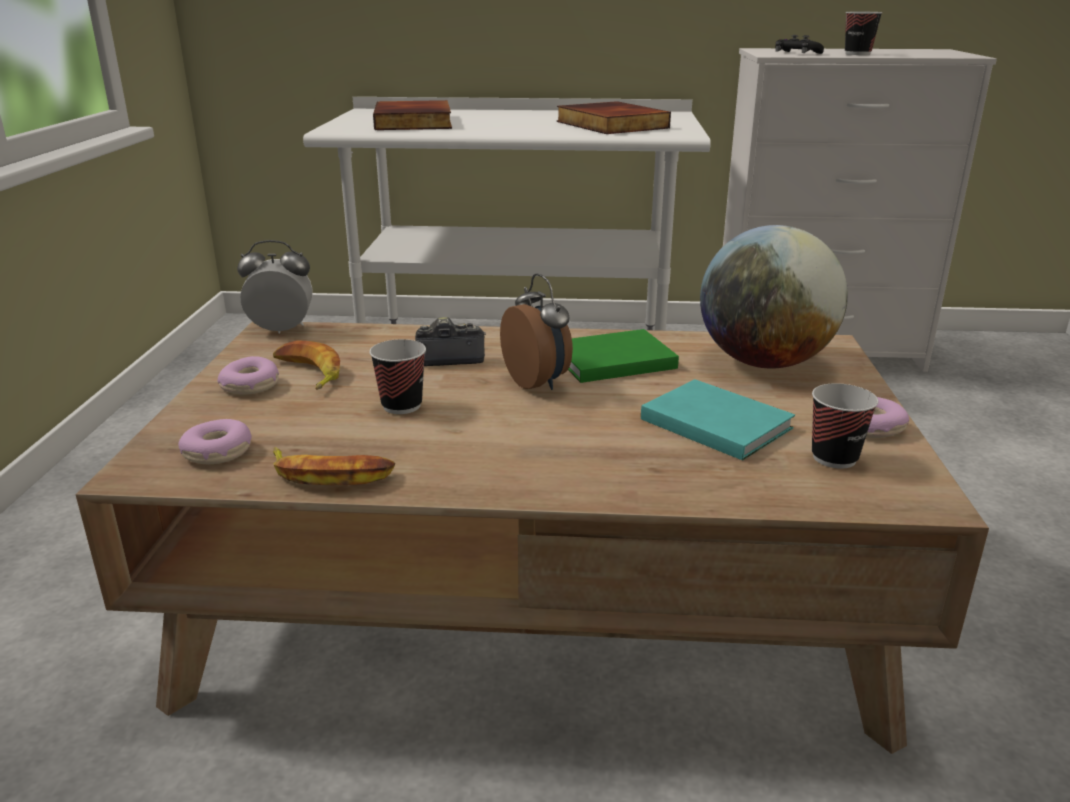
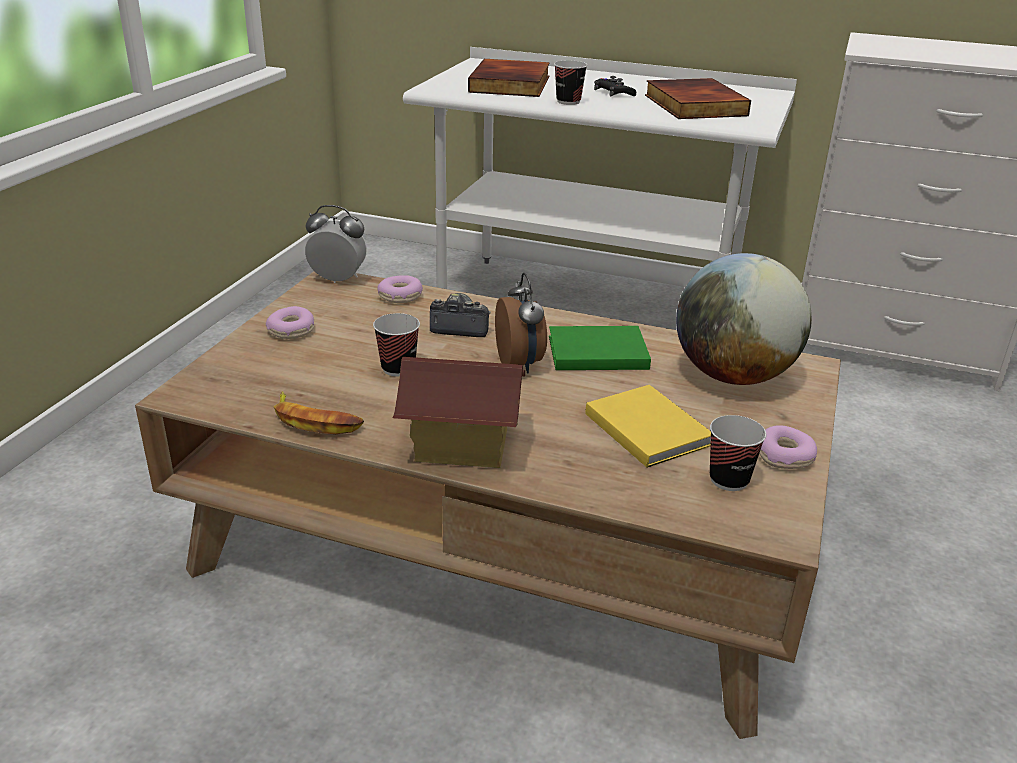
camera: 15 degrees right, 5 degrees up
donut [178,419,252,464] -> donut moved to [377,275,423,303]
banana [273,340,340,390] -> none
turquoise book [641,379,795,461] -> yellow book [586,385,711,468]
black game controller [775,35,824,54] -> black game controller moved to [594,76,636,96]
cup [845,12,882,55] -> cup moved to [554,61,587,105]
none -> toy house [393,357,525,468]

